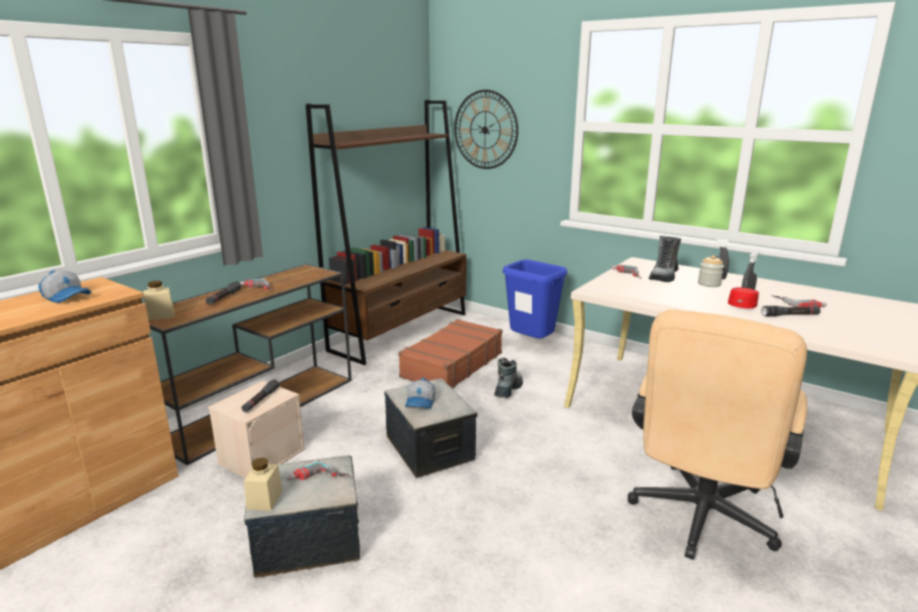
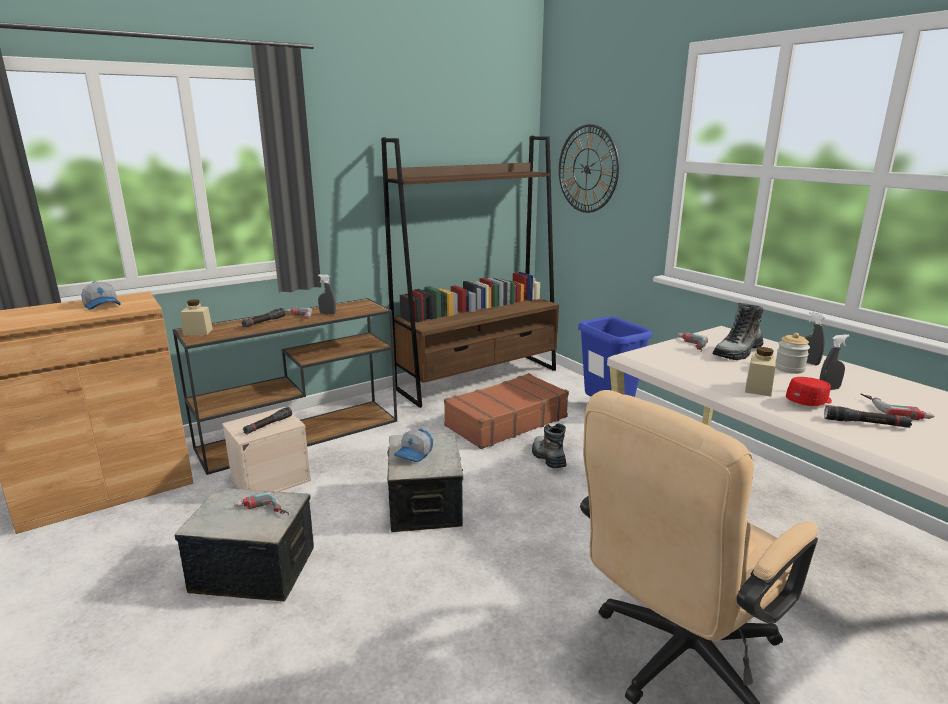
camera: 20 degrees right, 0 degrees up
beige jar [244,458,283,511] -> beige jar moved to [745,347,776,397]
boot [494,358,523,398] -> boot turned 60 degrees counterclockwise [532,424,567,468]
none -> grey spray bottle [318,274,336,315]

